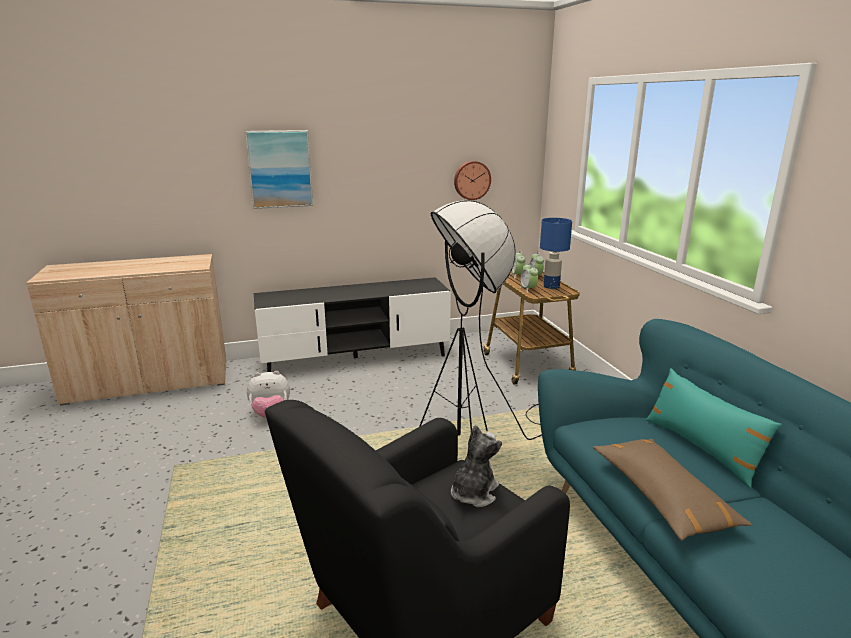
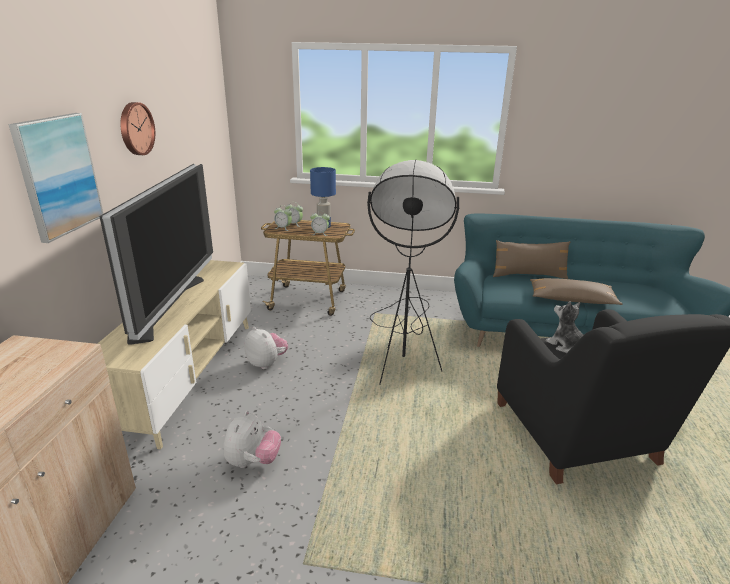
camera: 65 degrees left, 5 degrees up
black tv stand [254,277,451,372] -> beige tv stand [97,260,251,449]
wall clock [454,161,491,200] -> wall clock moved to [120,102,155,155]
turquoise pillow [646,368,782,488] -> brown pillow [493,240,570,279]
none -> television [100,164,213,344]
none -> plush toy [245,327,288,369]

